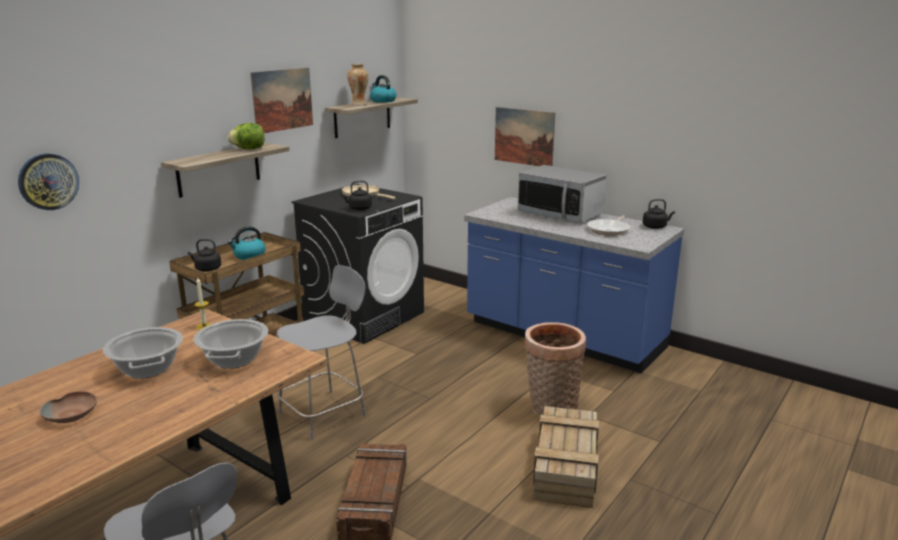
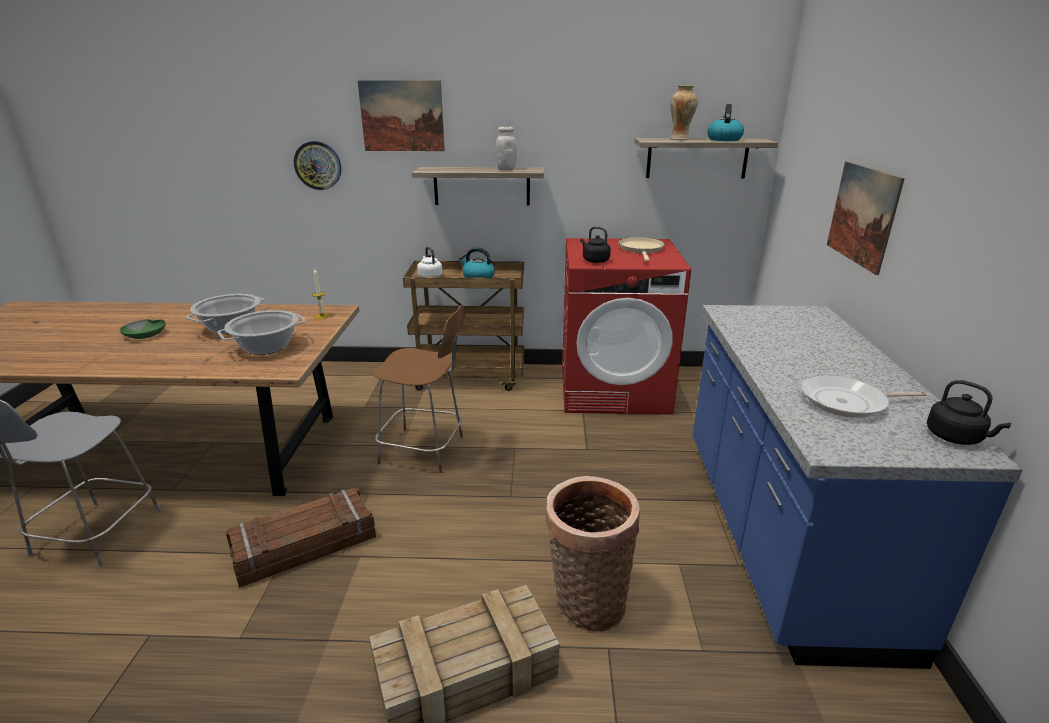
camera: 55 degrees right, 5 degrees up
brown bowl [40,392,97,423] -> green bowl [120,319,166,339]
black kettle [188,239,221,272] -> white kettle [417,247,442,277]
lettuce [228,123,265,149] -> white jar [495,127,517,170]
picture [250,68,313,133] -> picture moved to [358,80,445,151]
grey chair [277,265,366,440] -> brown chair [373,305,465,473]
black washing machine [291,184,424,344] -> red washing machine [562,238,691,415]
microwave [518,165,606,223] -> none

